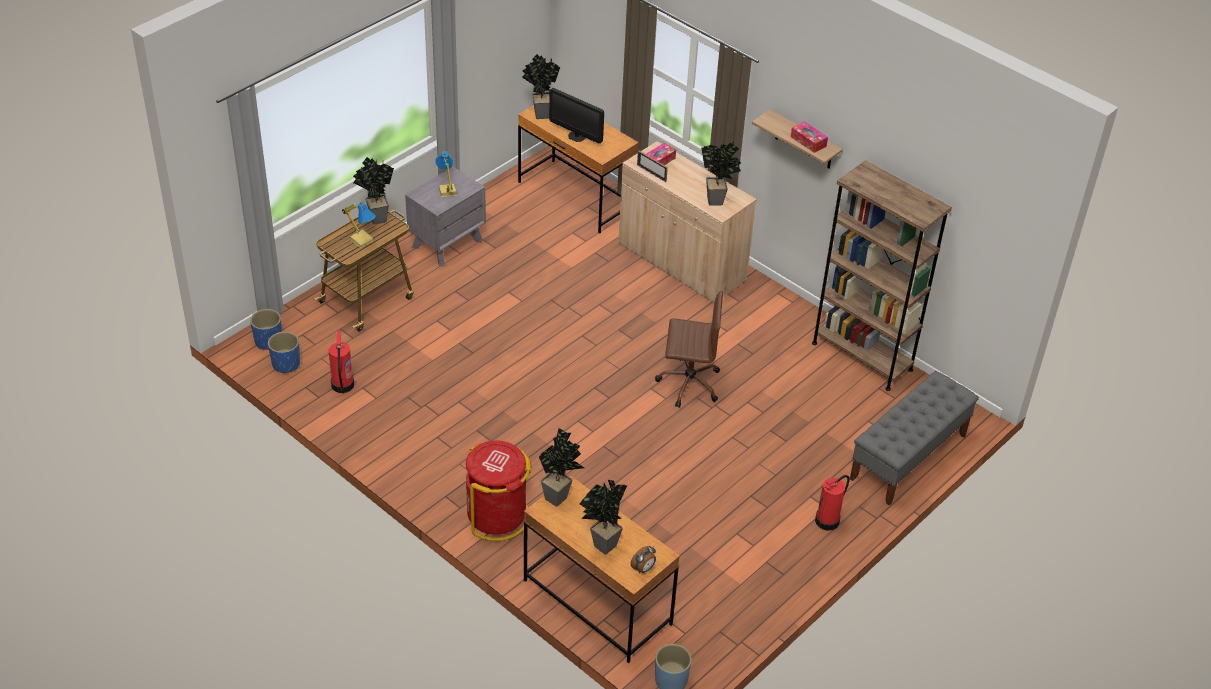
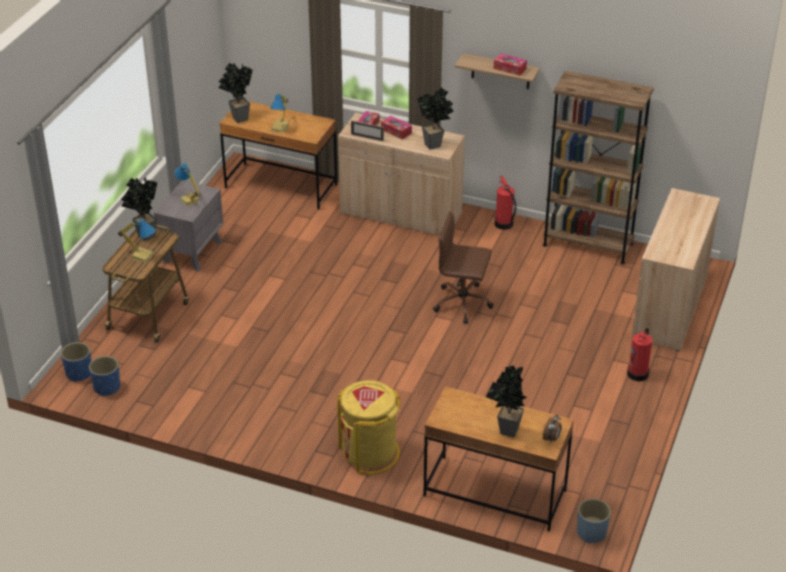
camera: 20 degrees left, 5 degrees down
fire extinguisher [329,331,354,393] -> fire extinguisher moved to [495,176,516,230]
red trash can [466,440,532,541] -> yellow trash can [337,380,400,475]
potted plant [539,428,584,507] -> none
monitor [549,88,604,144] -> table lamp [270,93,289,133]
brown office chair [655,291,723,408] -> brown office chair turned 150 degrees counterclockwise [433,211,494,324]
grey bench [850,371,979,505] -> beige cabinet [631,188,720,352]
none -> tissue box [381,116,412,140]

